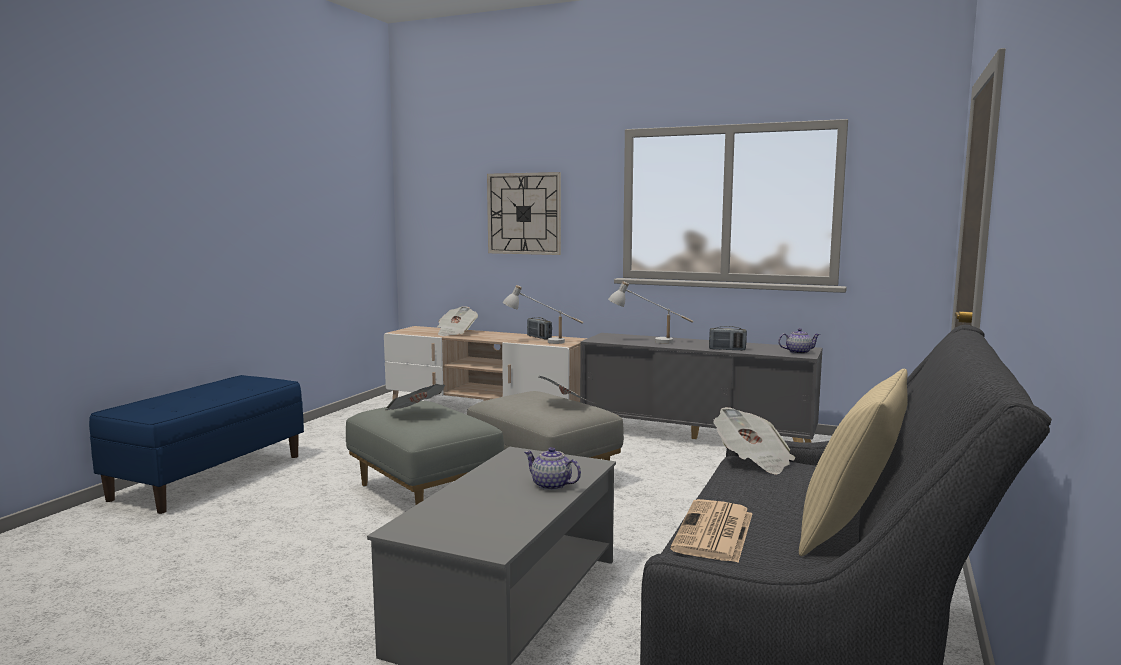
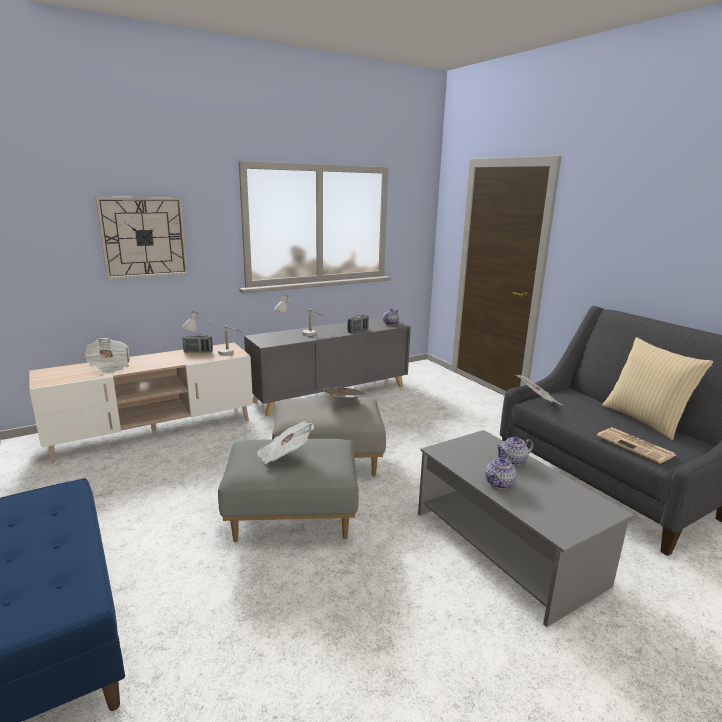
camera: 55 degrees left, 10 degrees up
none -> teapot [485,455,516,489]

